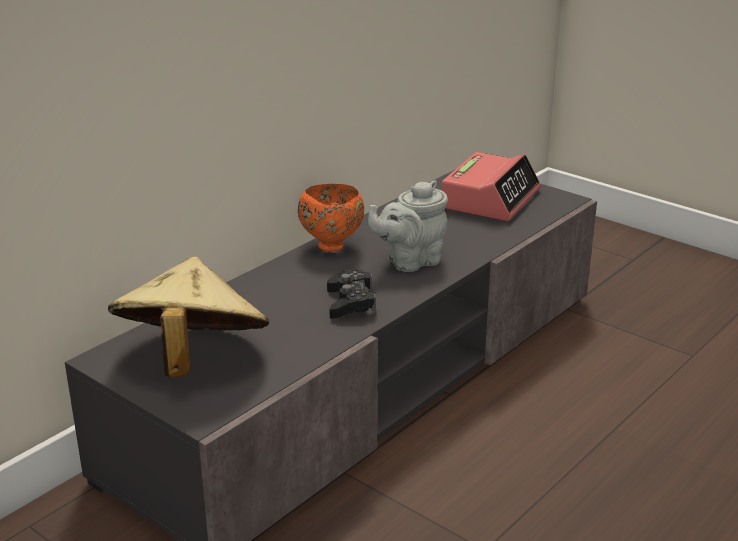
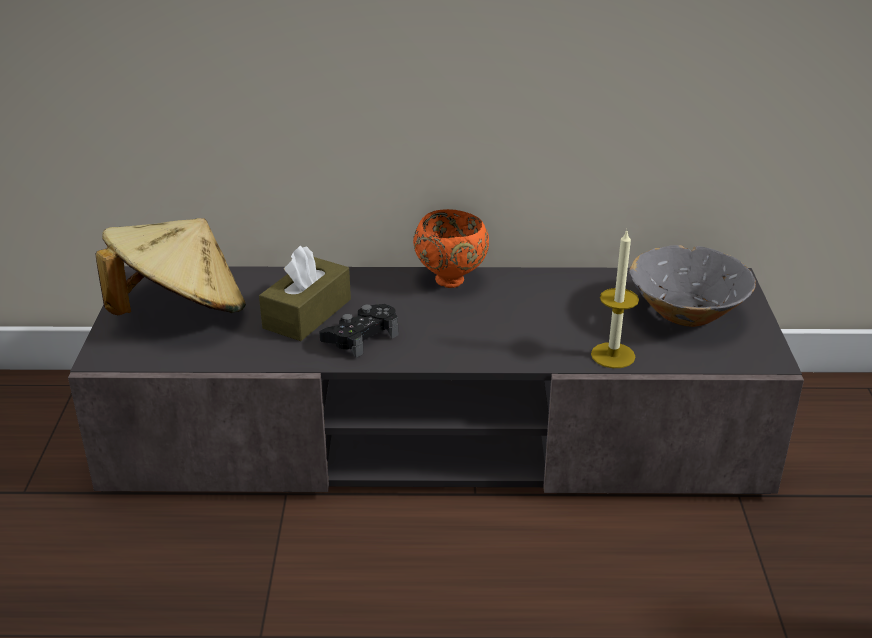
camera: 50 degrees right, 5 degrees up
grey teapot [368,180,448,272] -> none
alarm clock [441,152,541,221] -> grey bowl [629,245,756,327]
none -> brown tissue box [259,245,351,341]
none -> candle [591,231,639,368]

